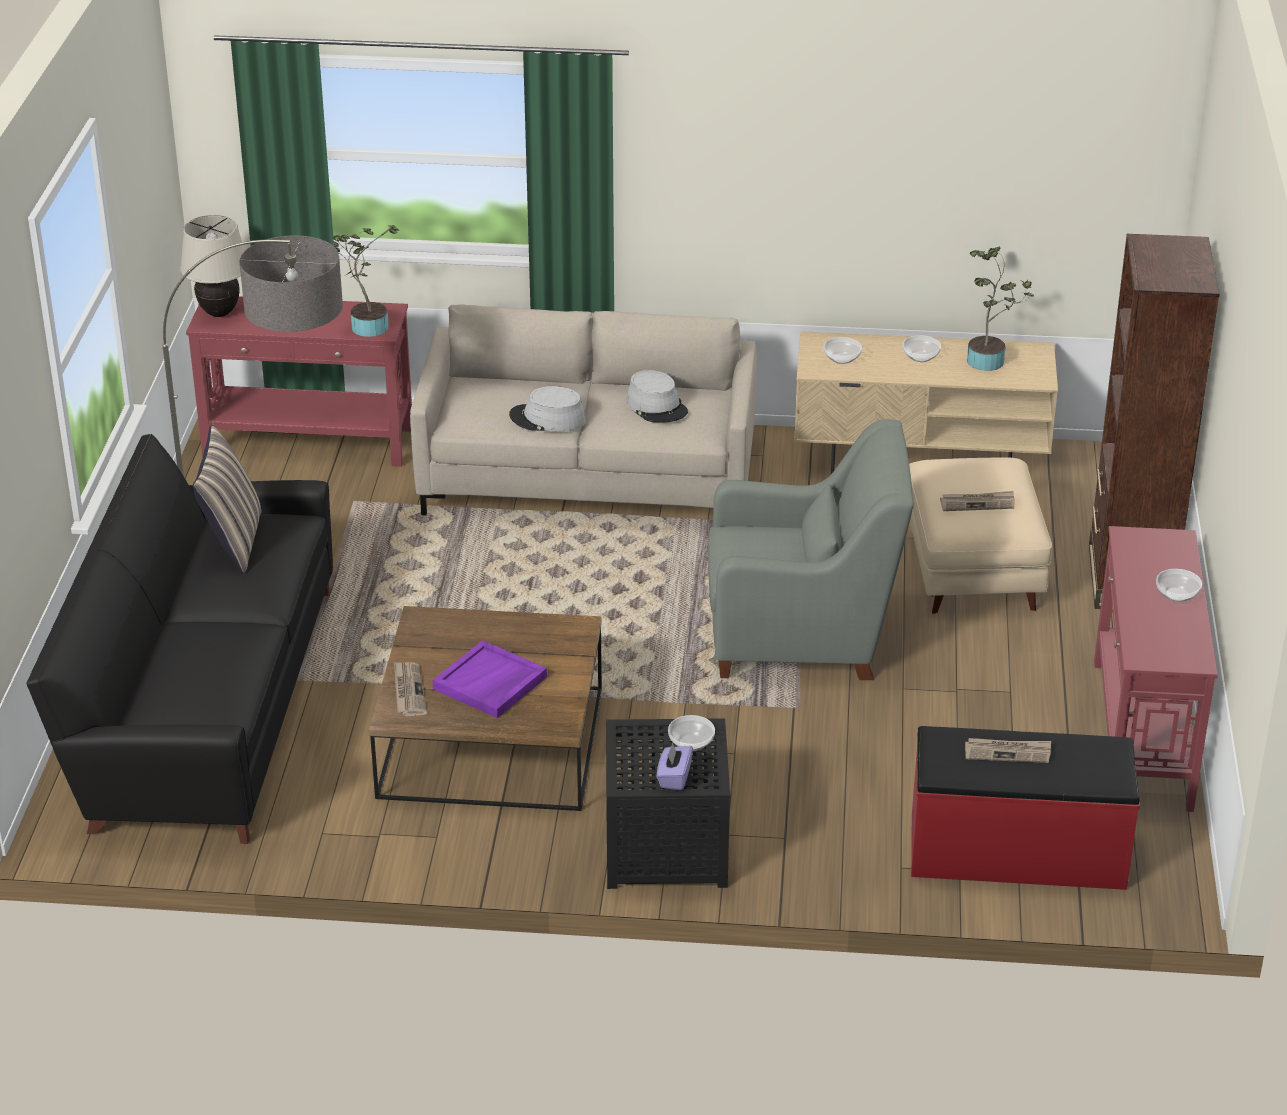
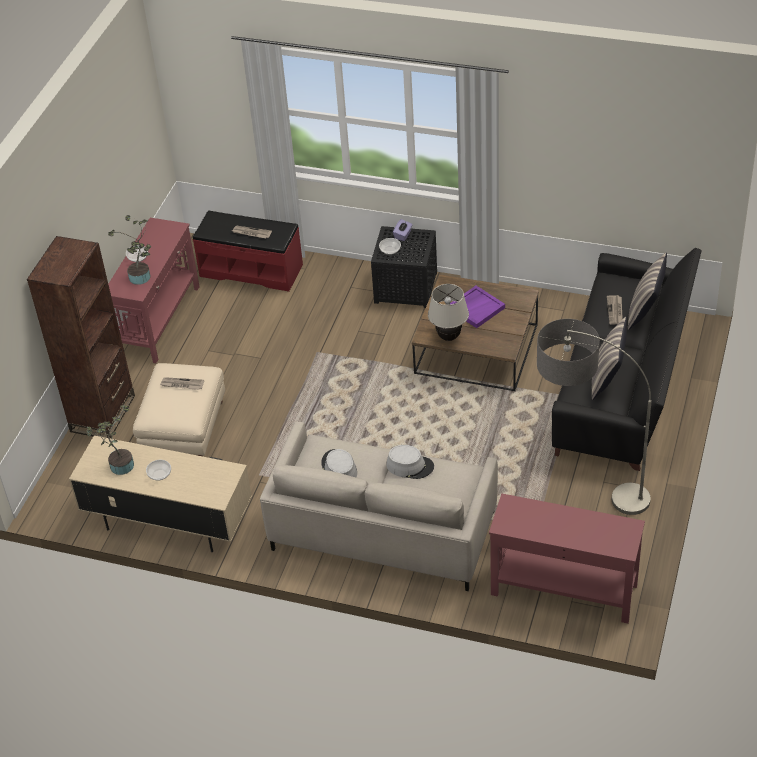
camera: 165 degrees left, 10 degrees up
beige table lamp [180,215,245,317] -> beige table lamp moved to [428,284,469,341]
potted plant [331,225,399,337] -> potted plant moved to [108,215,151,285]
newspaper [394,662,427,716] -> newspaper moved to [607,295,623,324]
grey armchair [708,419,914,680] -> none
bowl [823,337,862,364] -> none
none -> pillow [628,252,667,330]

